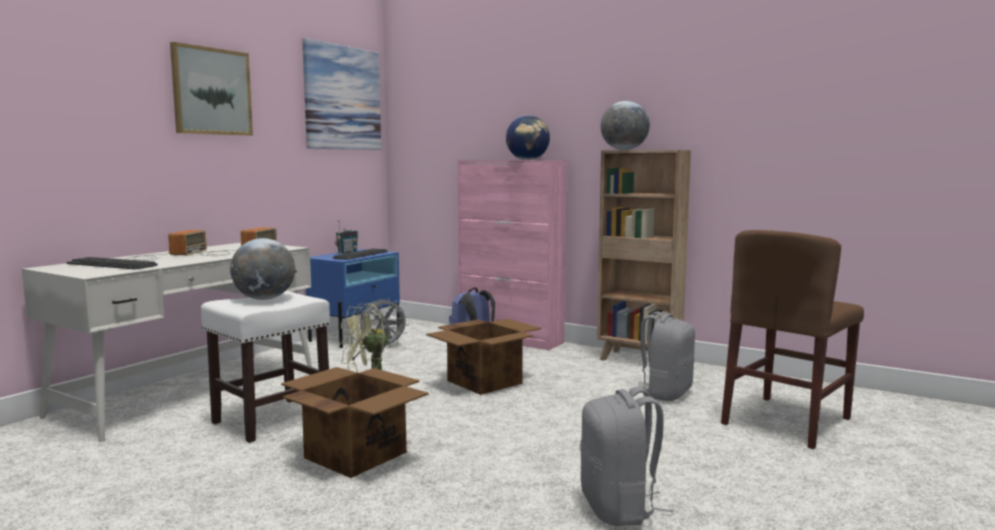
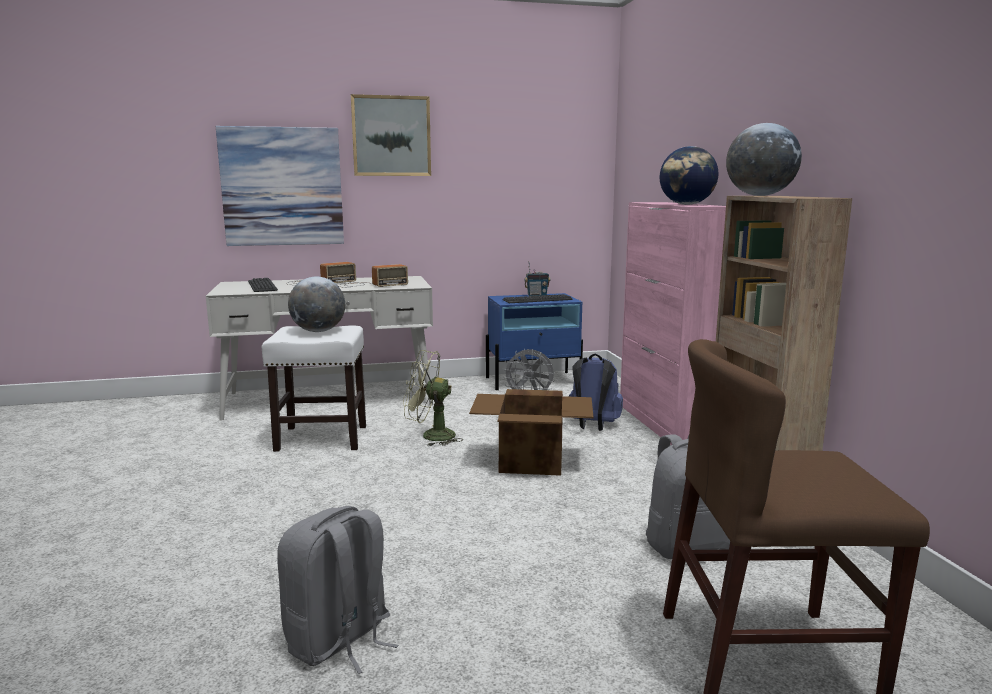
camera: 45 degrees right, 5 degrees up
cardboard box [281,367,429,478] -> none
picture [302,38,381,150] -> picture moved to [216,126,344,246]

